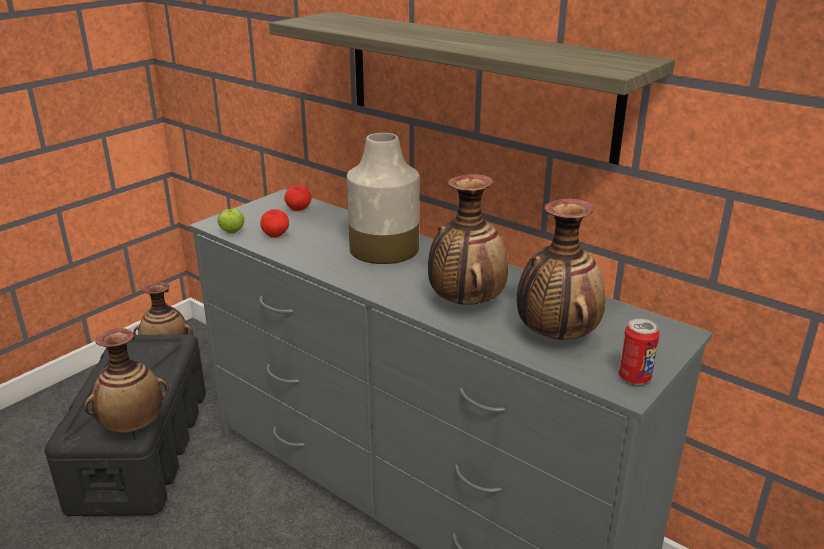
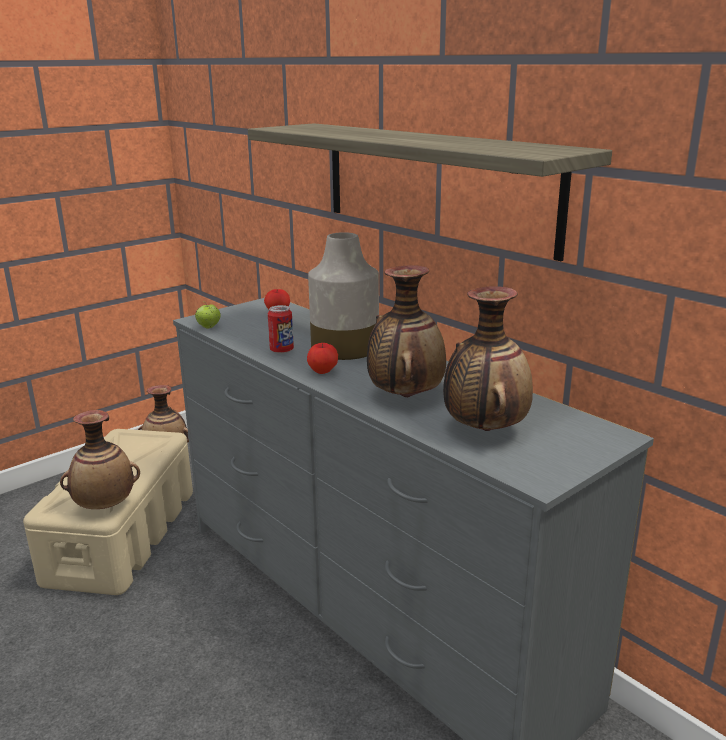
camera: 10 degrees right, 5 degrees down
black storage box [45,334,206,516] -> beige storage box [23,429,193,595]
apple [260,209,289,238] -> apple moved to [307,343,338,374]
can [619,319,660,384] -> can moved to [268,305,294,354]

